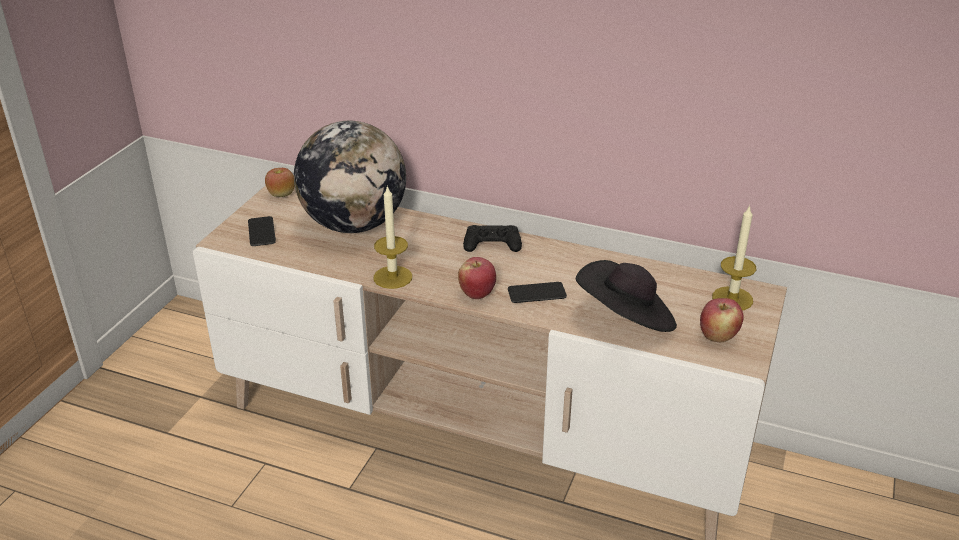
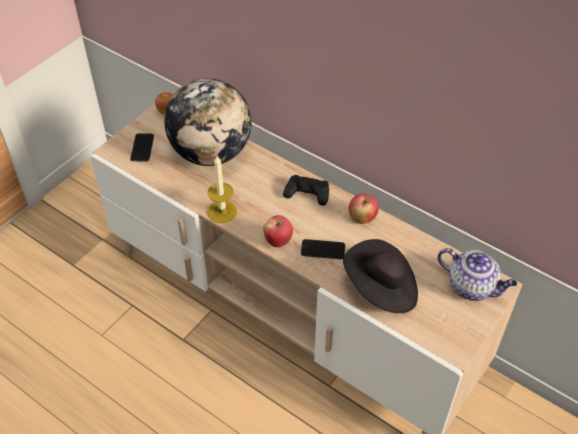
camera: 15 degrees right, 15 degrees up
apple [700,298,744,342] -> apple moved to [349,193,379,224]
candle [712,205,756,310] -> teapot [438,248,517,301]

